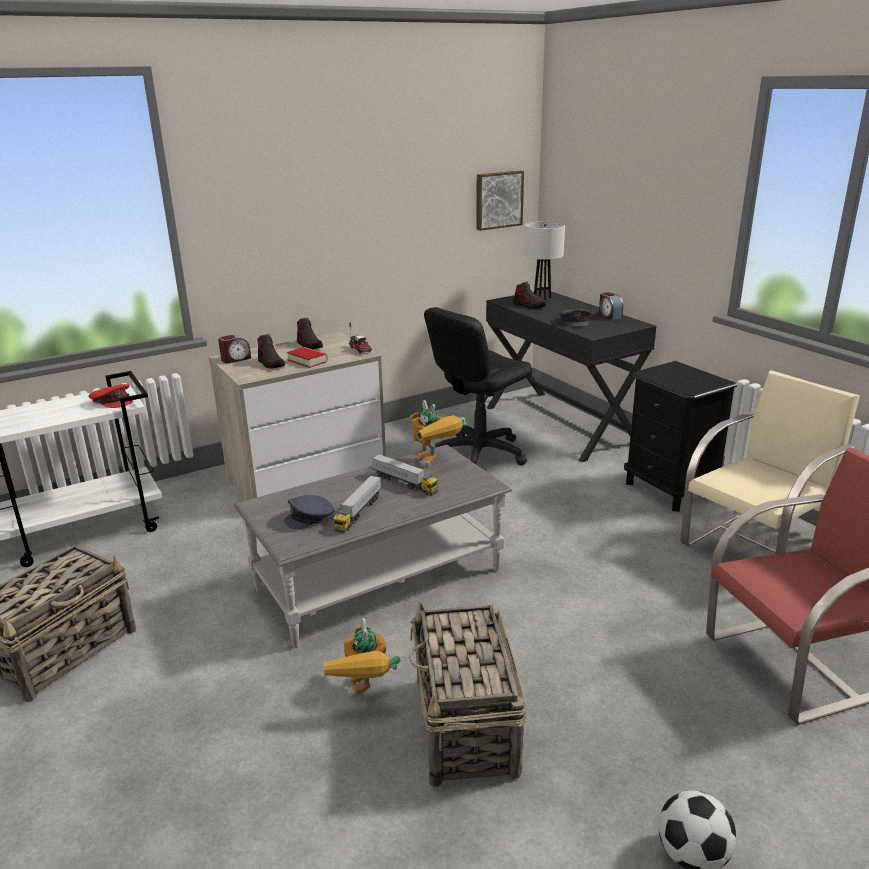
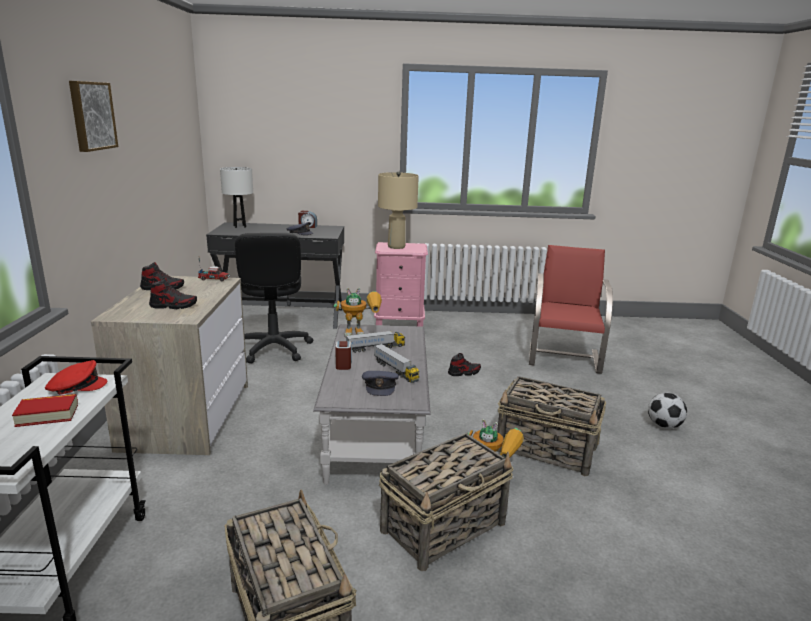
camera: 60 degrees left, 5 degrees down
alarm clock [218,335,251,364] -> alarm clock moved to [336,341,352,370]
book [287,347,328,368] -> book moved to [12,394,78,427]
picture [476,171,524,231] -> picture moved to [69,81,118,152]
shoe [513,282,546,309] -> shoe moved to [448,353,481,376]
black nightstand [624,361,737,512] -> pink nightstand [374,242,428,327]
beige chair [680,371,860,554] -> none
none -> beige table lamp [378,172,419,249]
none -> basket [379,433,513,571]

